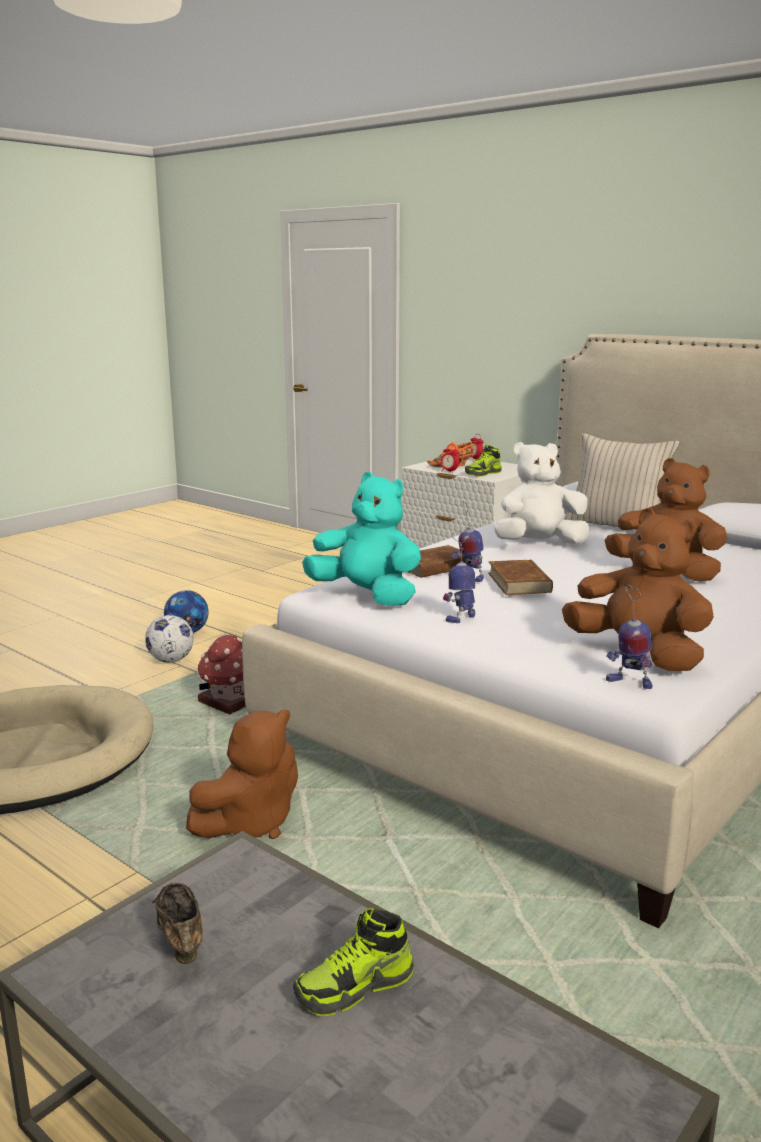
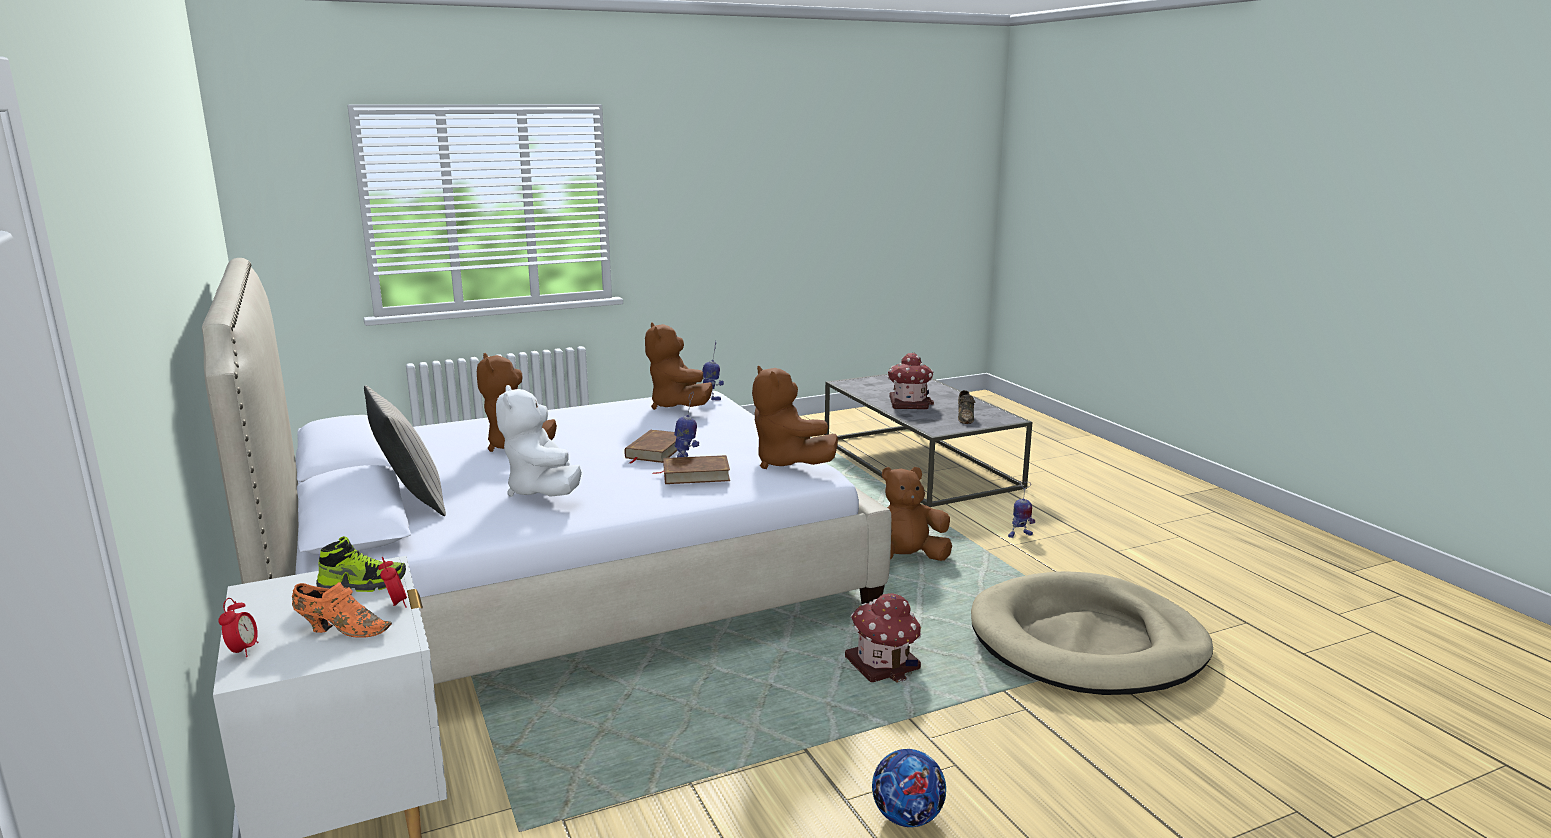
camera: 155 degrees left, 0 degrees up
football [145,615,194,663] -> none
shoe [293,908,414,1016] -> toy house [888,353,934,409]
turquoise plush toy [302,472,421,606] -> brown plush toy [752,366,838,469]
toy robot [443,531,475,623] -> toy robot moved to [1008,481,1035,538]
white plush toy [494,442,590,544] -> white plush toy turned 60 degrees clockwise [496,385,582,497]

